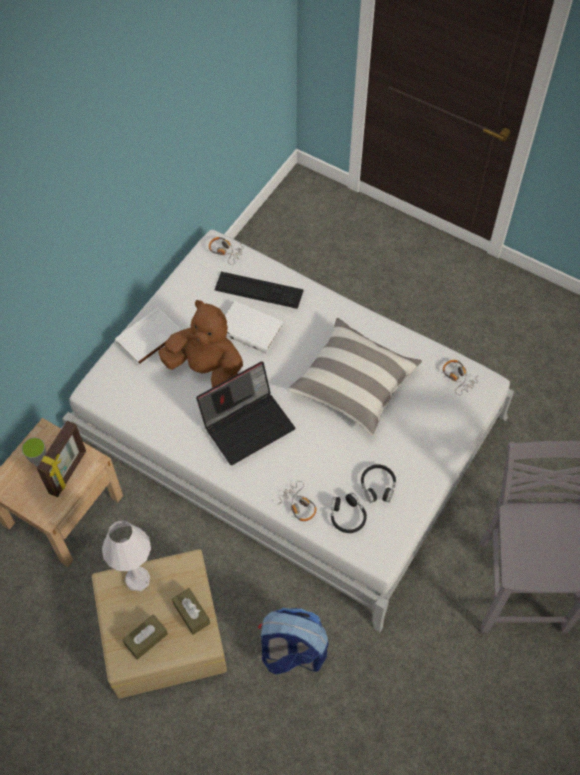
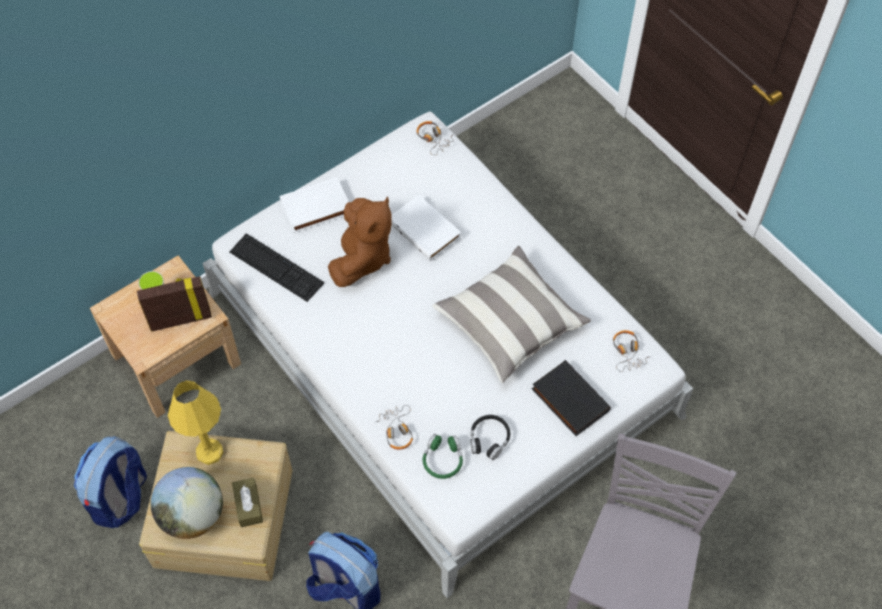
camera: 20 degrees right, 0 degrees up
picture frame [37,421,86,497] -> picture frame turned 150 degrees counterclockwise [137,276,212,332]
white table lamp [102,521,151,591] -> yellow table lamp [168,381,223,465]
brown tissue box [123,614,168,660] -> globe [151,467,223,539]
brown plush toy [158,300,243,388] -> brown plush toy turned 60 degrees clockwise [328,196,392,287]
laptop [196,361,295,465] -> none
keyboard [215,272,304,309] -> keyboard moved to [229,233,324,302]
black headphones [331,492,367,533] -> green headphones [423,434,463,479]
none -> backpack [74,436,147,528]
none -> black book [532,360,611,436]

